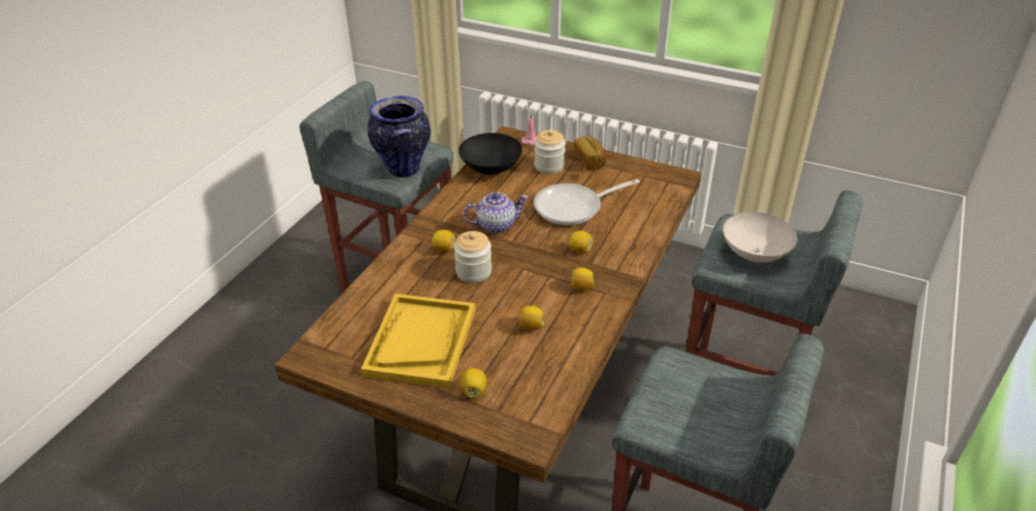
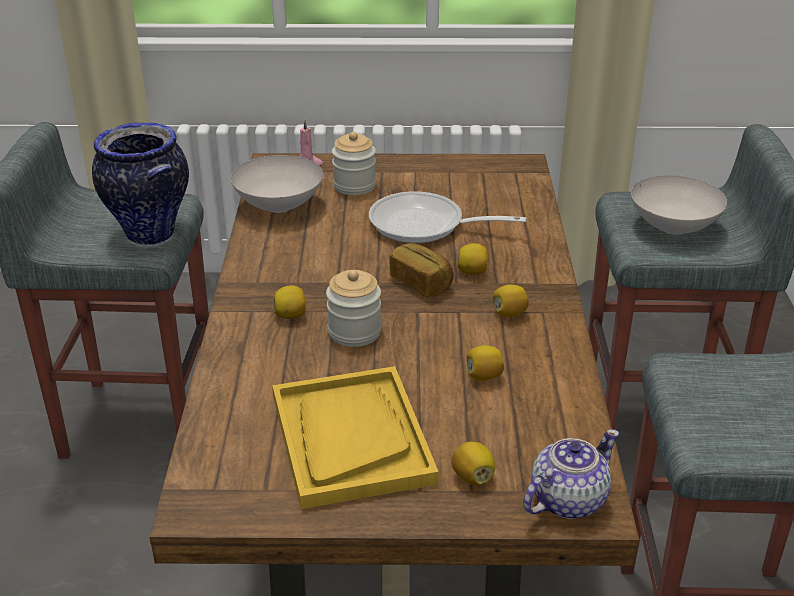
camera: 25 degrees left, 5 degrees down
black bowl [459,133,522,175] -> white bowl [231,155,323,213]
teapot [463,192,528,233] -> teapot moved to [523,429,619,519]
frying pan [534,179,640,226] -> frying pan turned 60 degrees clockwise [369,191,527,243]
bread [574,136,607,170] -> bread moved to [389,243,454,297]

